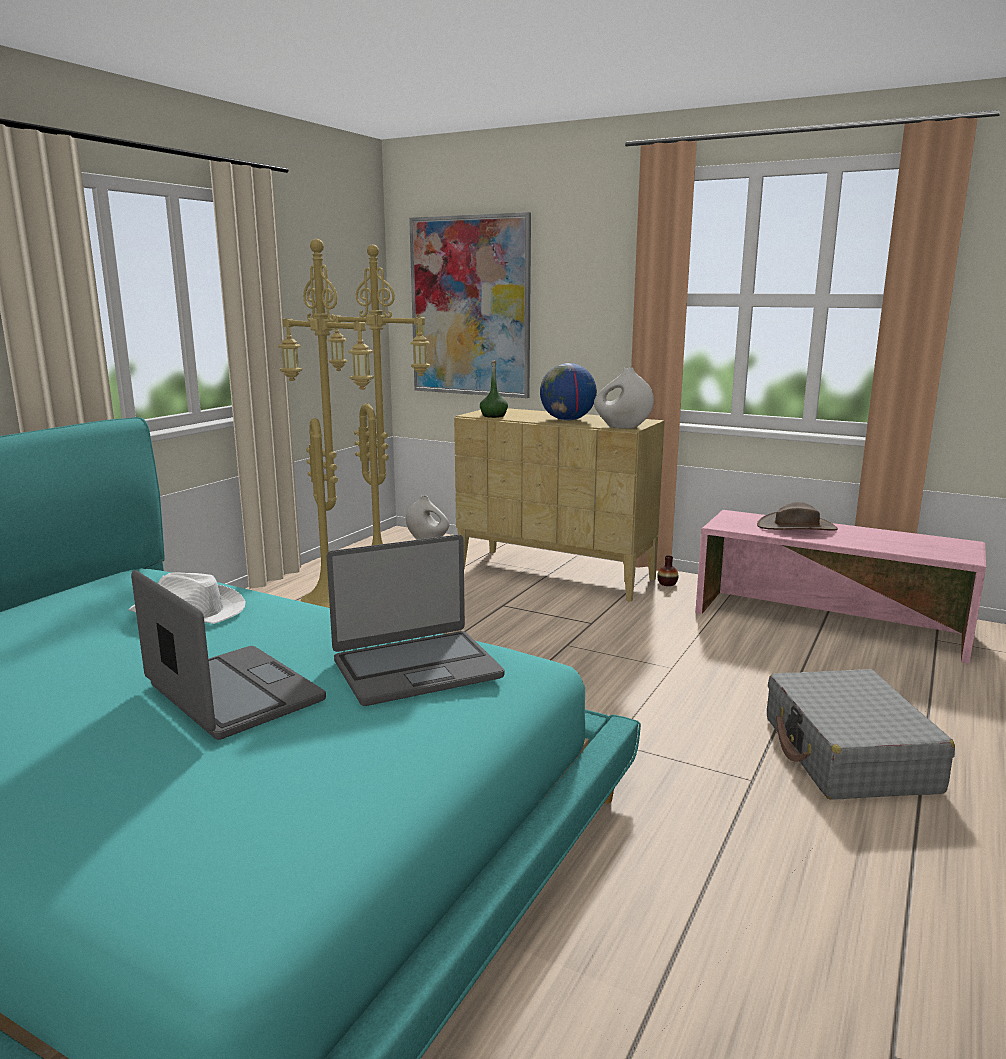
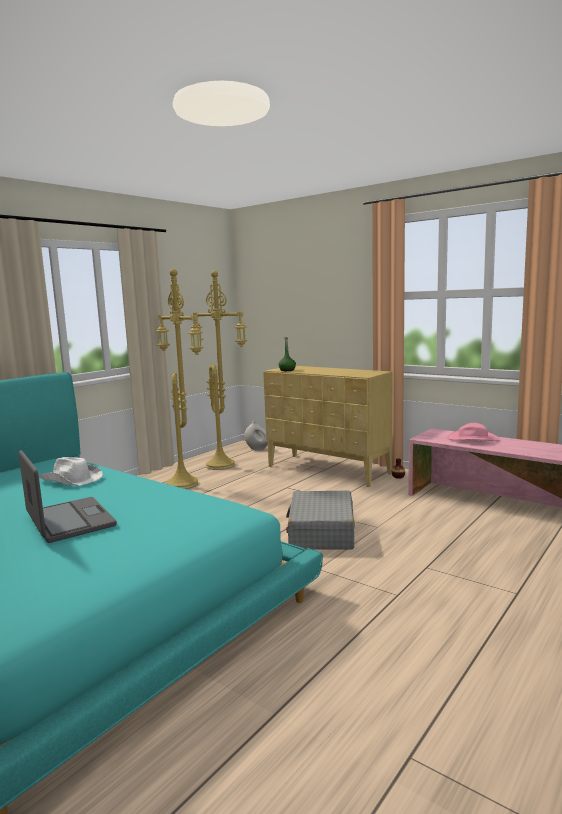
camera: 10 degrees right, 5 degrees down
laptop [327,534,504,706] -> none
picture [409,212,531,398] -> none
globe [540,363,597,421] -> none
white vase [594,368,654,429] -> none
brown hat [757,502,838,531] -> pink hat [447,423,500,441]
grey suitcase [767,669,955,799] -> grey suitcase moved to [286,491,355,550]

